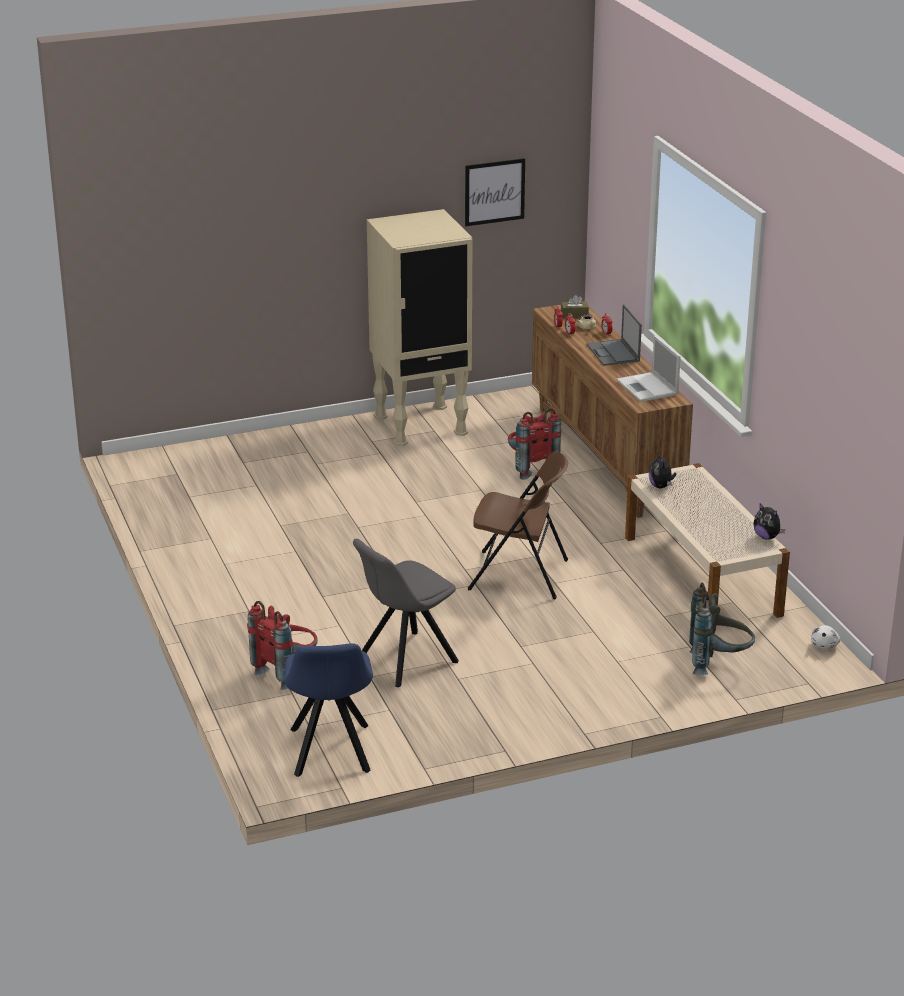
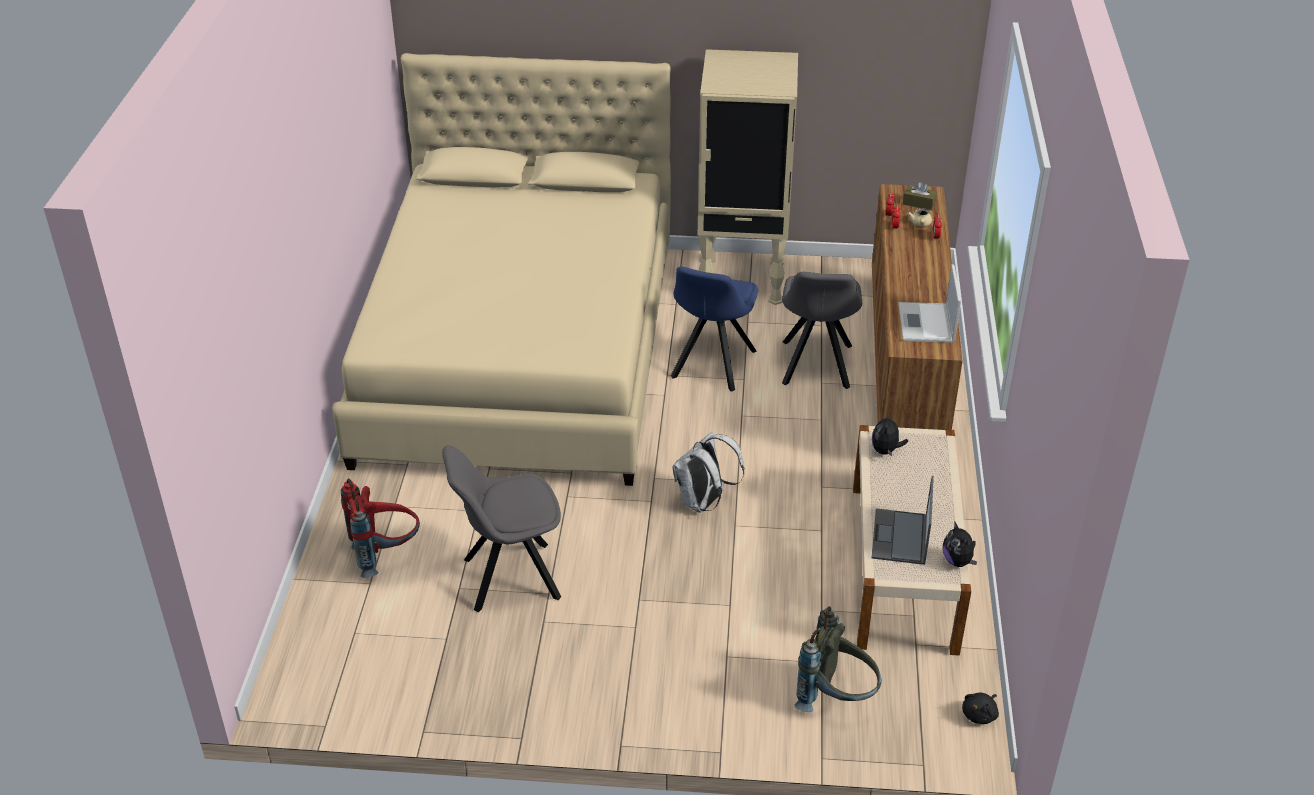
camera: 25 degrees right, 10 degrees up
blue chair [284,643,373,777] -> blue chair moved to [671,266,758,391]
picture [465,158,525,226] -> none
brown chair [468,452,568,600] -> white backpack [673,432,744,513]
red backpack [508,408,562,480] -> grey chair [782,272,862,389]
laptop [587,304,642,366] -> laptop moved to [872,476,934,565]
white plush toy [811,625,840,649] -> black plush toy [962,693,999,724]
none -> beige bed [332,53,671,486]

